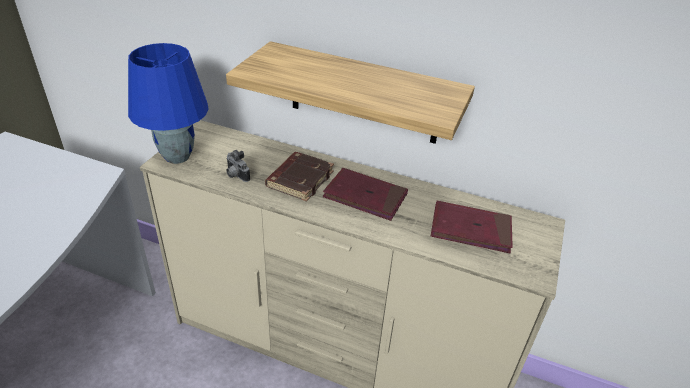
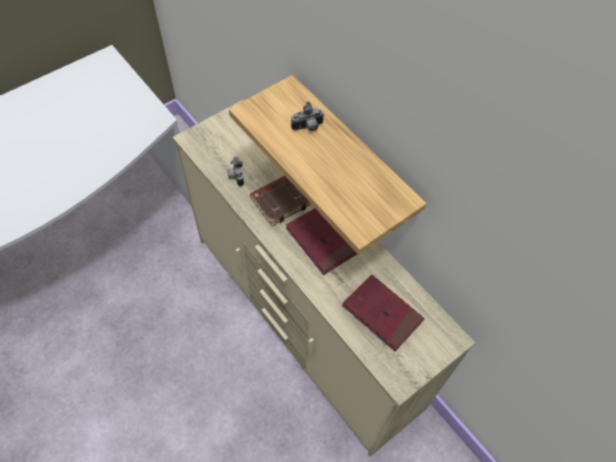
camera: 30 degrees right, 20 degrees up
blue table lamp [128,43,209,164] -> none
none -> camera [291,102,324,131]

